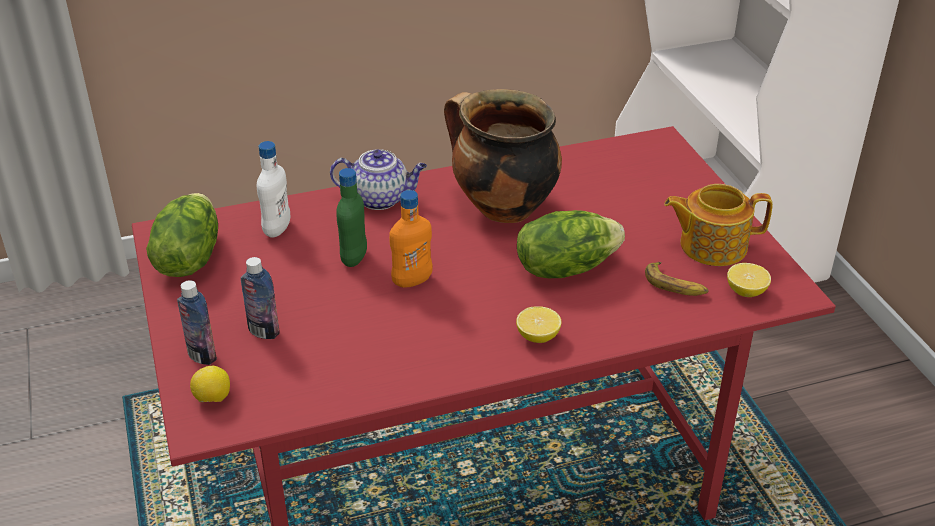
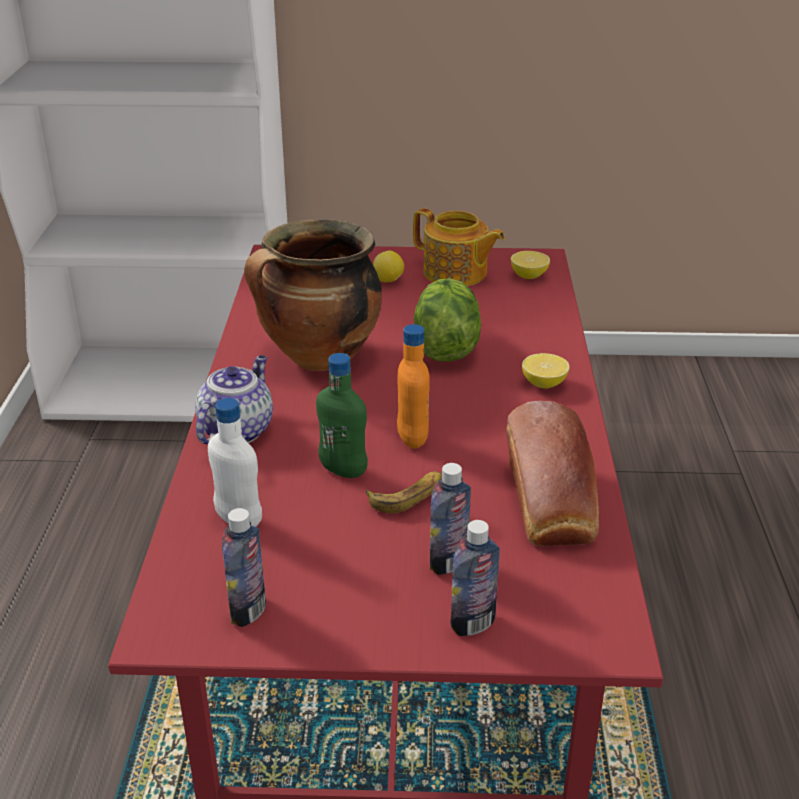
camera: 70 degrees left, 5 degrees down
lettuce [146,193,218,277] -> bottle [222,508,266,627]
lemon [190,366,230,402] -> lemon moved to [373,251,404,282]
banana [645,262,709,296] -> banana moved to [366,471,441,513]
teapot [664,184,773,266] -> teapot turned 75 degrees counterclockwise [413,208,505,286]
none -> bread [506,401,599,546]

